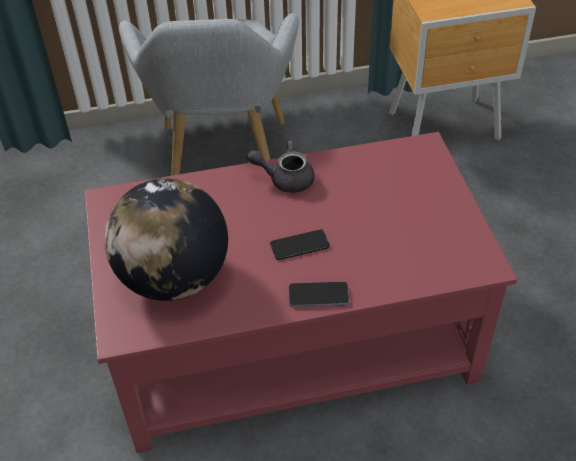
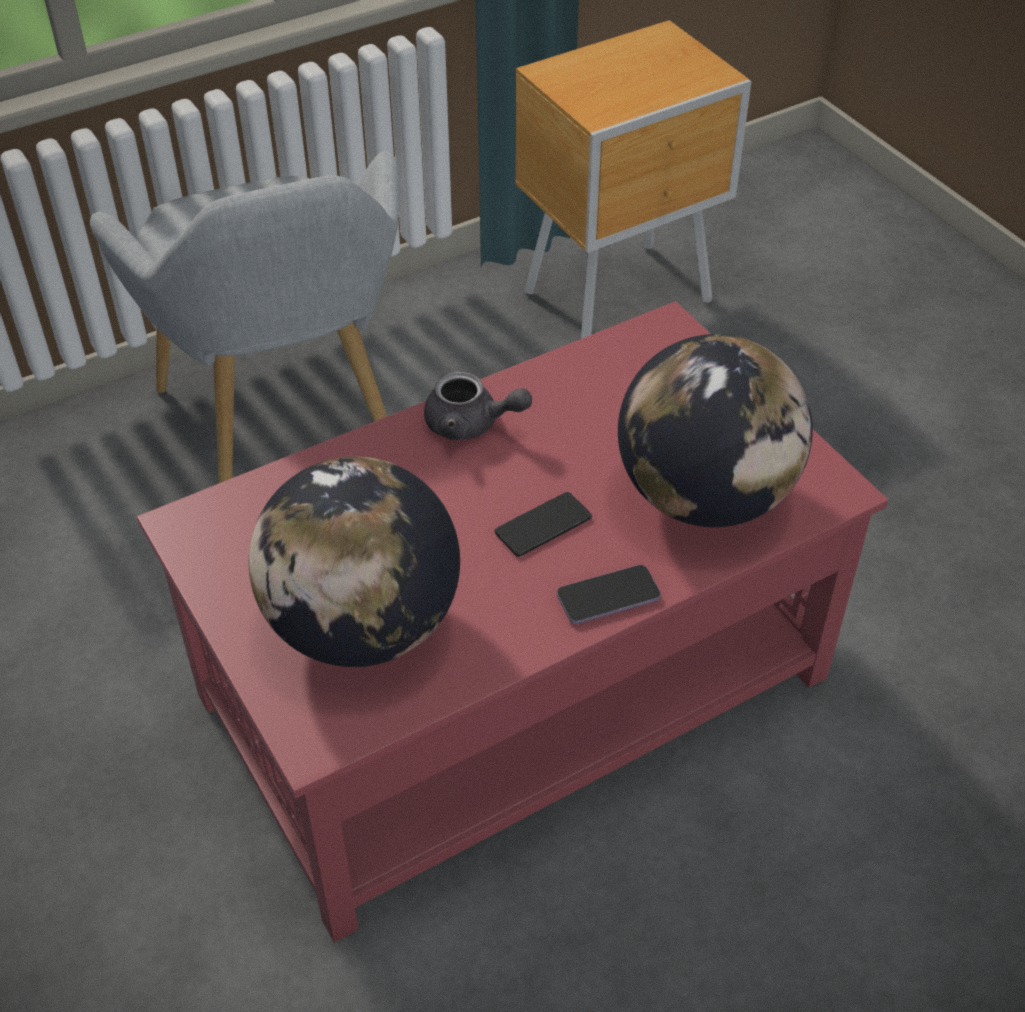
camera: 20 degrees left, 0 degrees up
grey teapot [247,141,314,193] -> grey teapot turned 150 degrees counterclockwise [424,372,532,440]
none -> globe [618,334,813,527]

